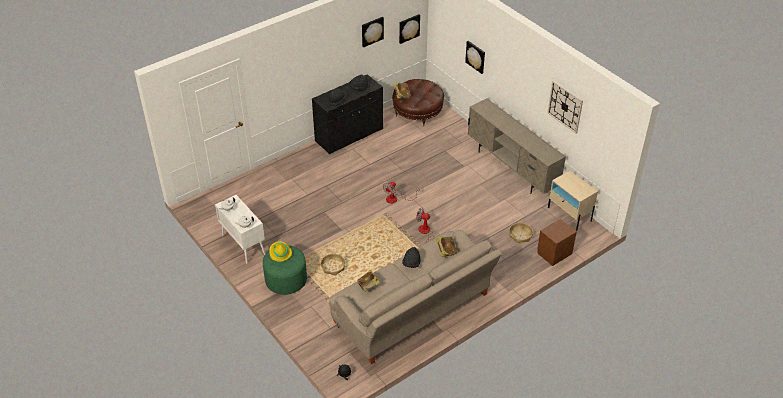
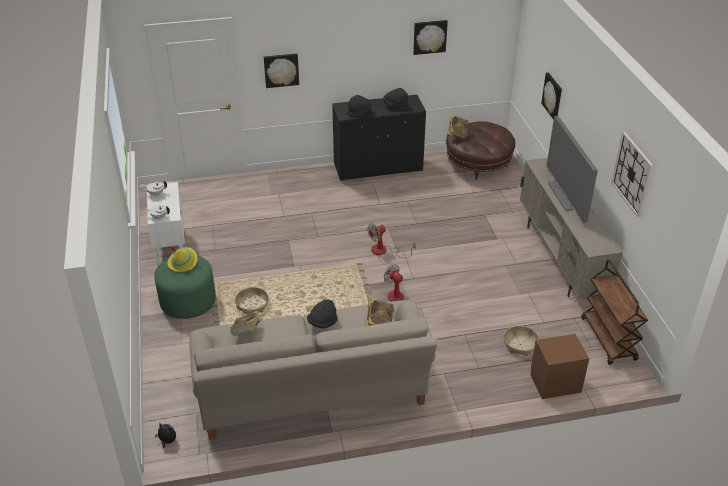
camera: 25 degrees right, 5 degrees down
picture [399,14,420,44] -> picture moved to [264,53,299,88]
beige nightstand [548,170,598,230] -> brown cart [581,260,648,365]
none -> television [546,116,598,224]

